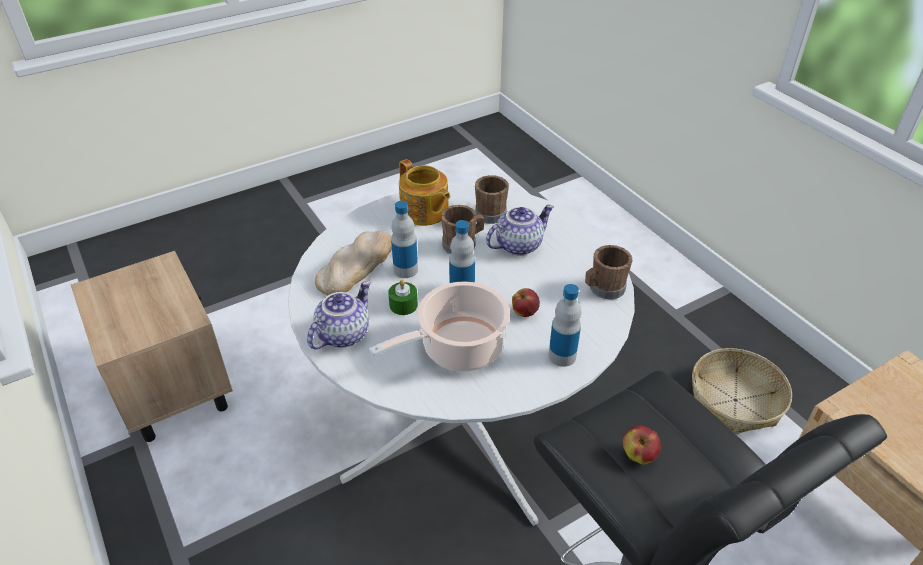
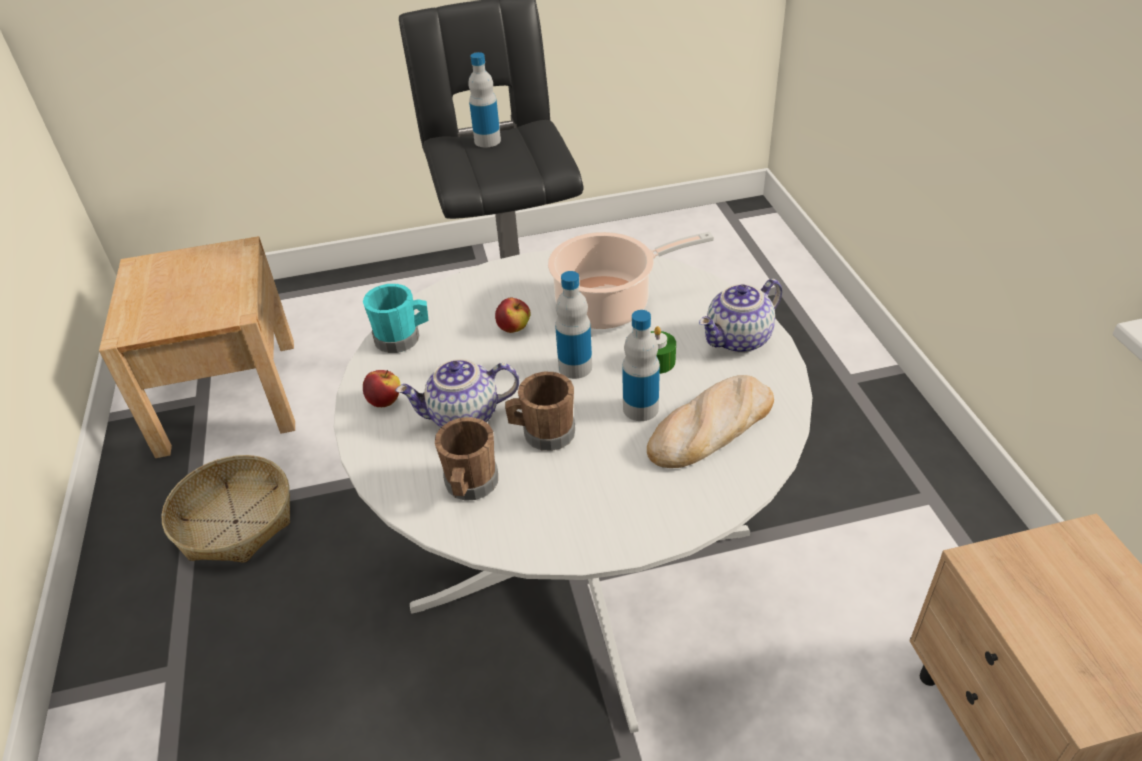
camera: 160 degrees left, 0 degrees up
teapot [399,159,450,226] -> none
bottle [549,284,582,367] -> bottle moved to [468,52,501,147]
brown mug [585,245,632,300] -> turquoise mug [363,284,429,353]
apple [622,426,661,465] -> apple moved to [363,370,400,407]

